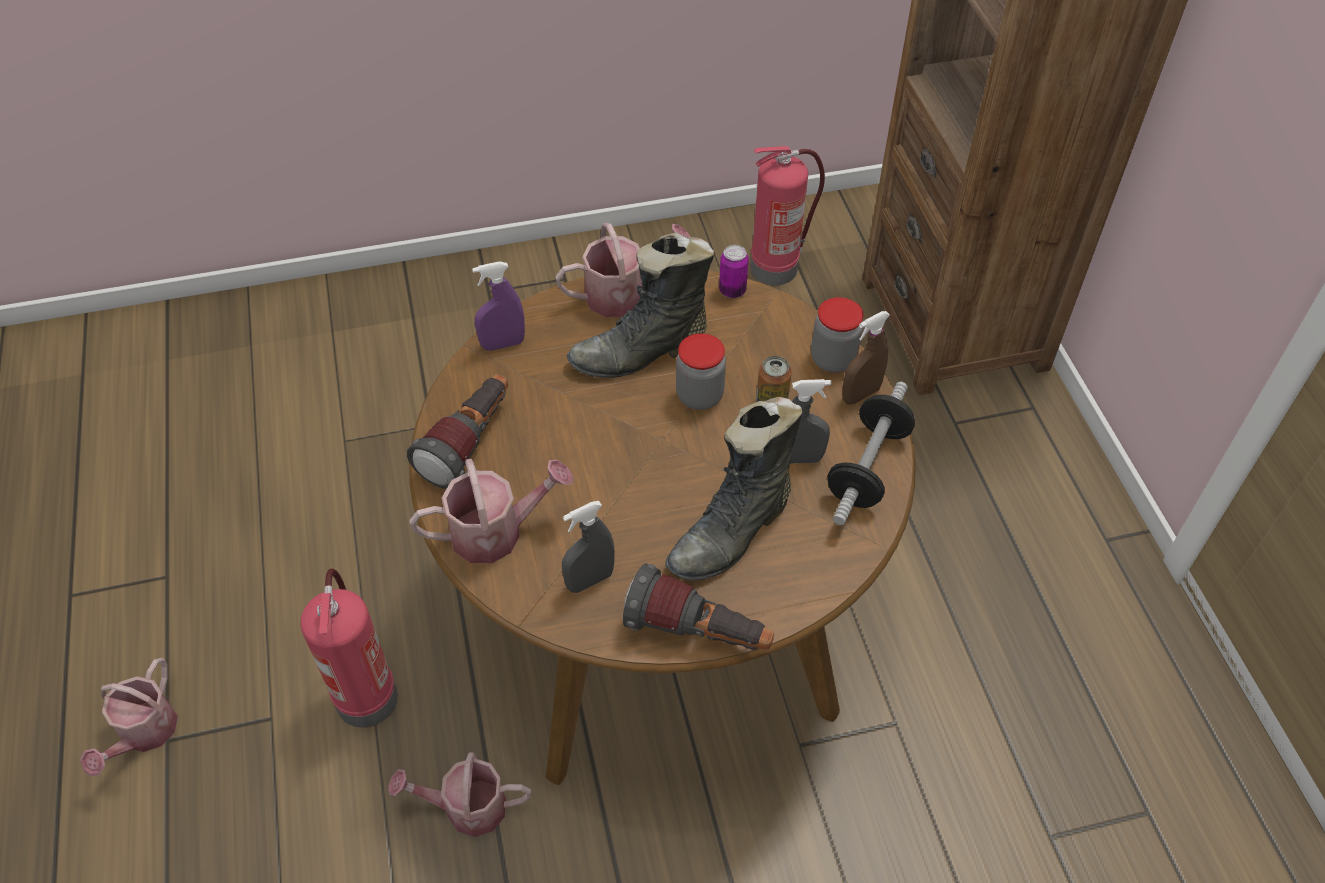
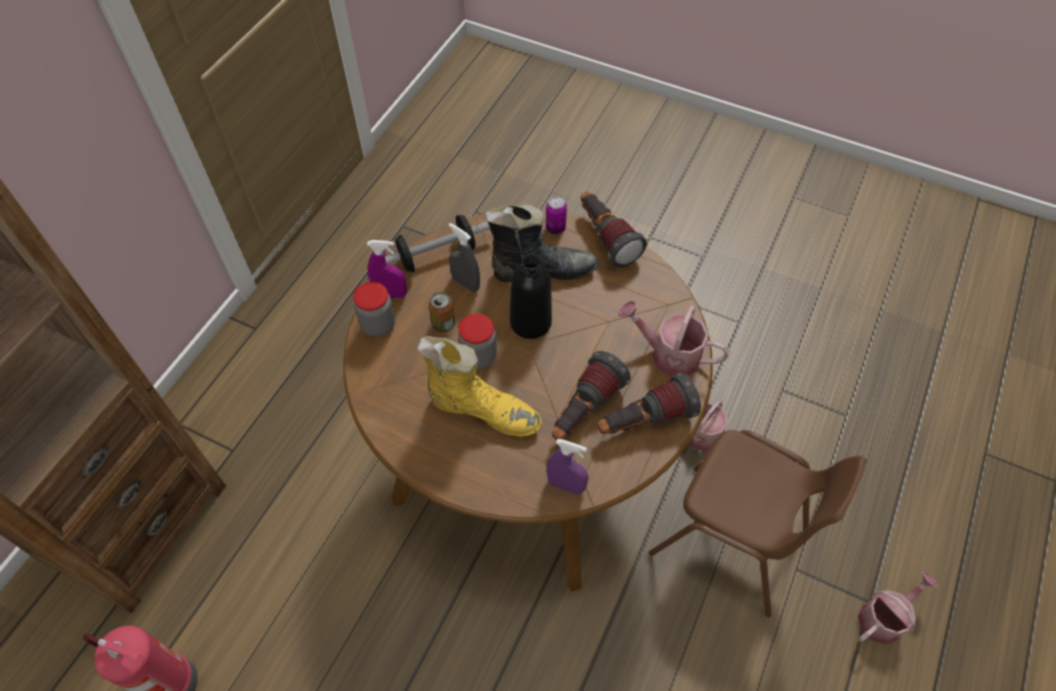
camera: 140 degrees left, 5 degrees up
fire extinguisher [300,568,398,728] -> brown chair [649,430,867,617]
watering can [555,223,690,317] -> none
grey spray bottle [562,501,615,593] -> none
black boot [567,232,714,378] -> yellow boot [417,336,542,437]
can [719,245,749,298] -> can moved to [546,196,567,234]
brown spray bottle [842,311,890,404] -> purple spray bottle [367,240,407,299]
none -> black bottle [510,254,552,339]
none -> flashlight [552,351,631,440]

